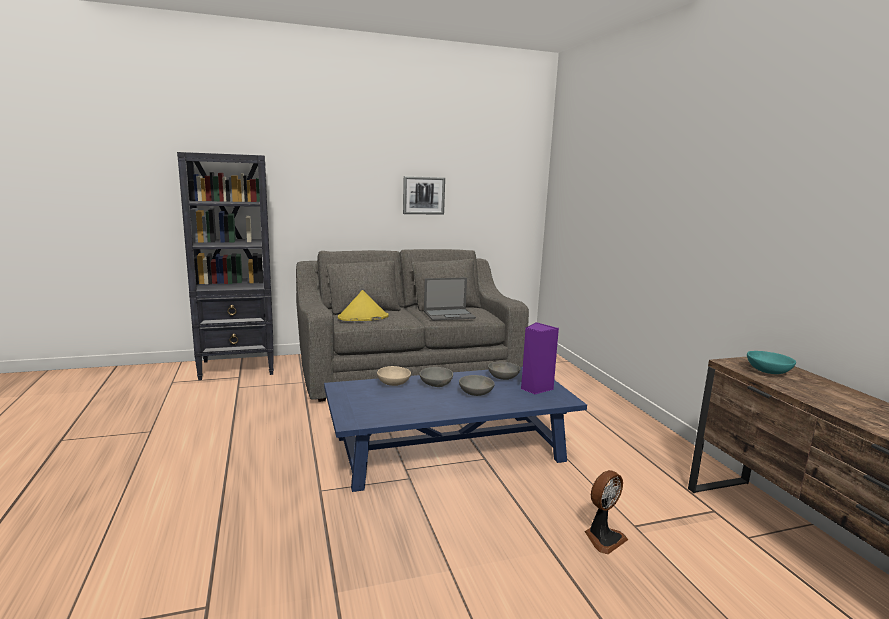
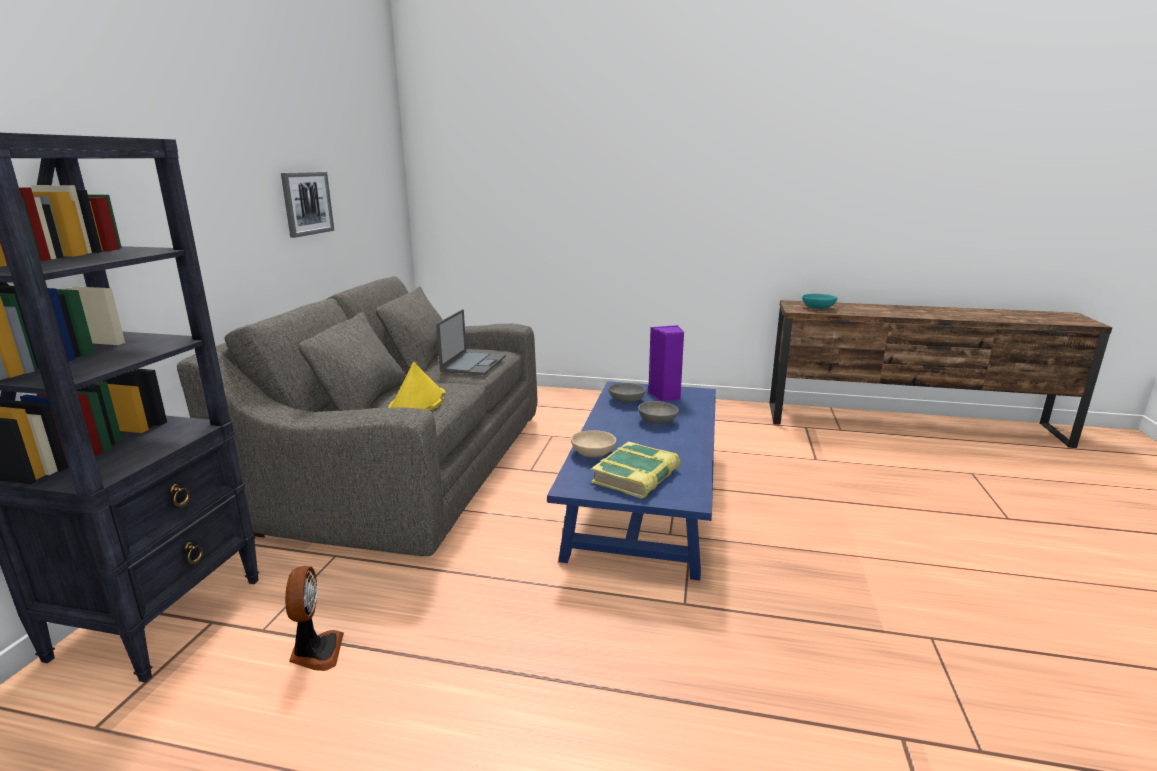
camera: 60 degrees left, 5 degrees up
grey bowl [419,367,453,387] -> none
fan [585,470,628,554] -> fan moved to [285,566,344,671]
none -> book [591,441,681,499]

